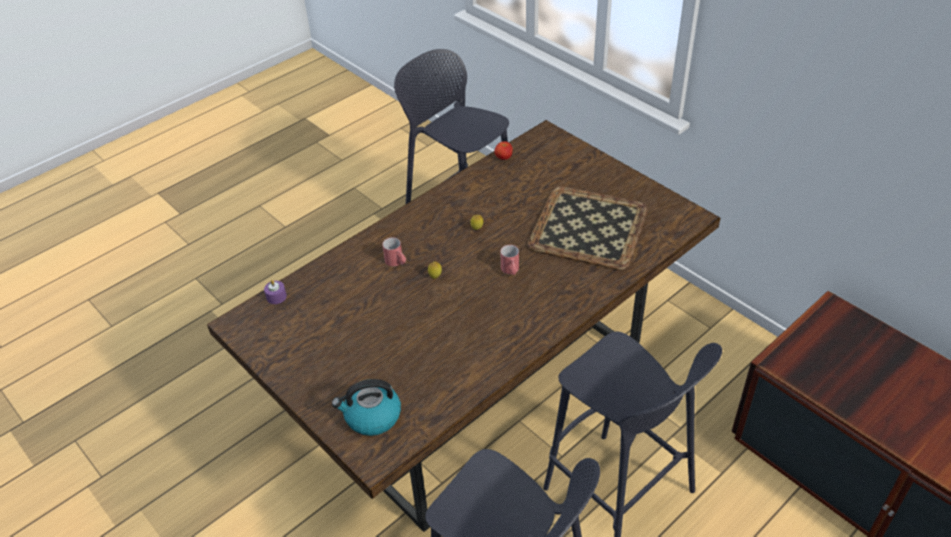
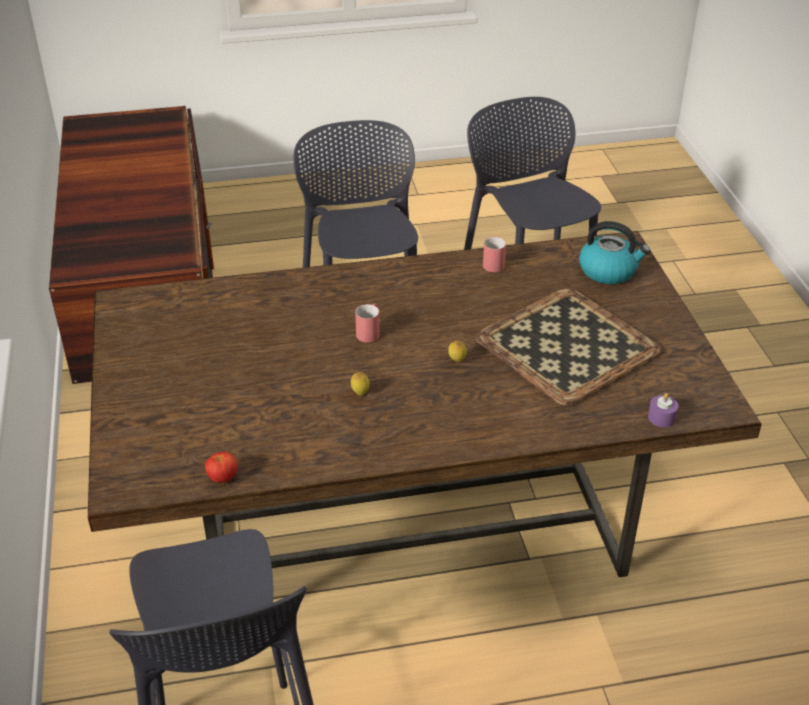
camera: 150 degrees left, 5 degrees down
red mug [382,237,406,267] -> red mug moved to [483,236,506,272]
tray [527,186,648,270] -> tray moved to [475,288,662,406]

